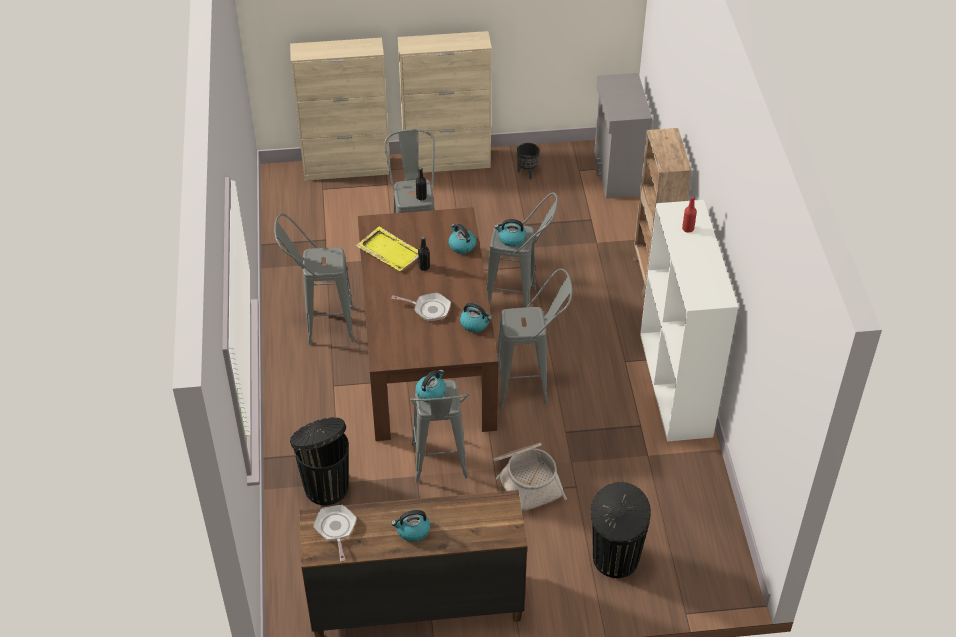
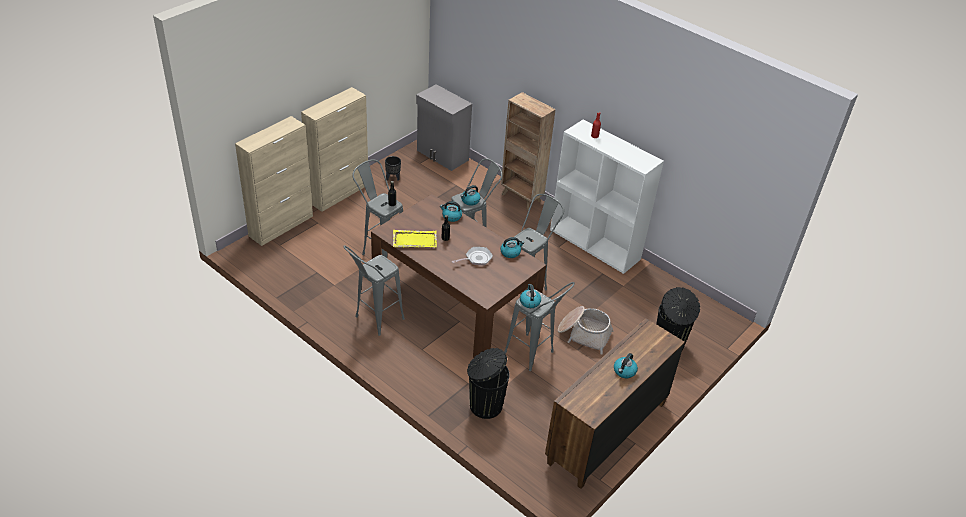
camera: 45 degrees left, 5 degrees down
frying pan [313,505,357,562] -> none

